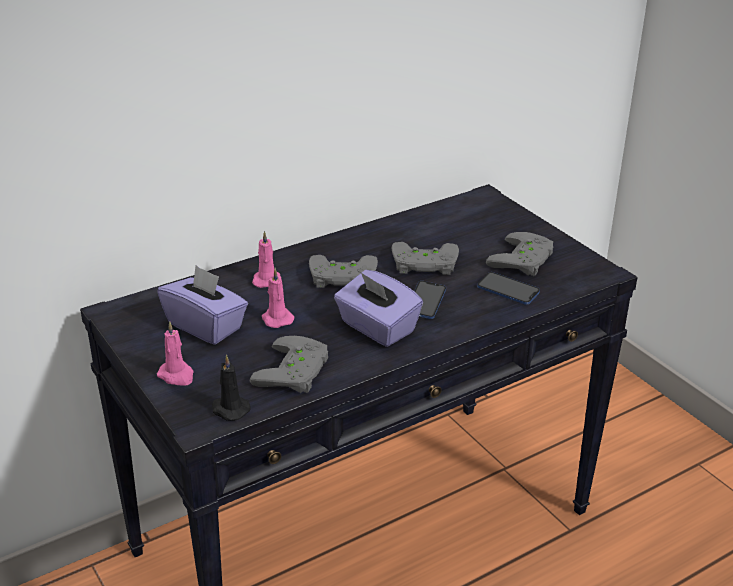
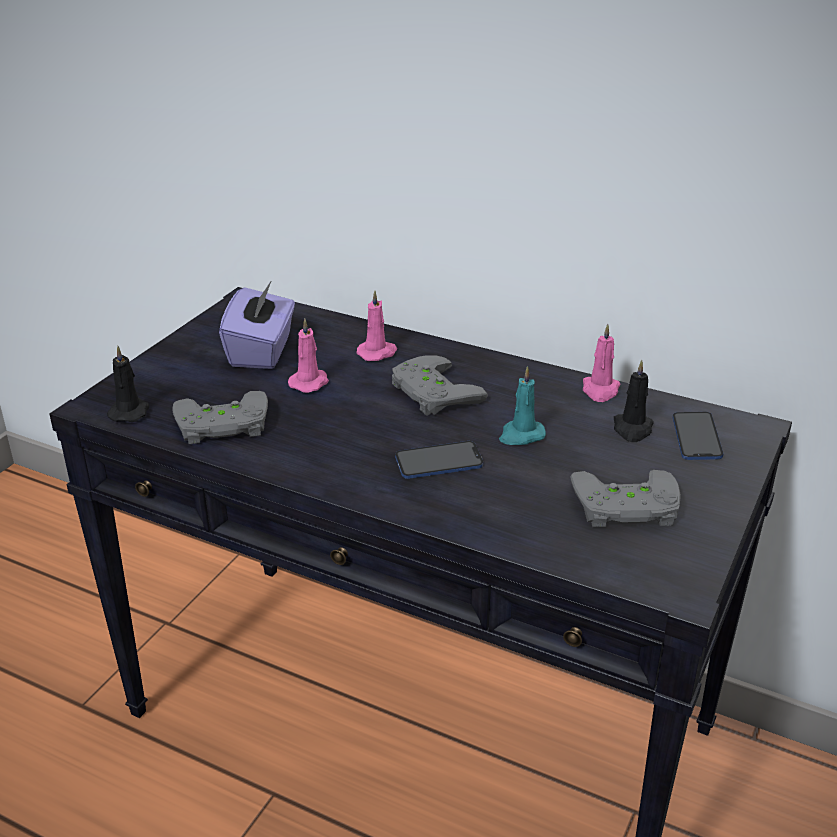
camera: 60 degrees right, 0 degrees up
pink candle [157,321,194,386] -> pink candle moved to [583,324,621,402]
purple tissue box [334,270,423,347] -> none
grey game controller [392,242,459,275] -> turquoise candle [499,366,546,445]
phone [477,272,540,305] -> phone moved to [673,412,723,460]
none -> black candle [614,360,654,442]

